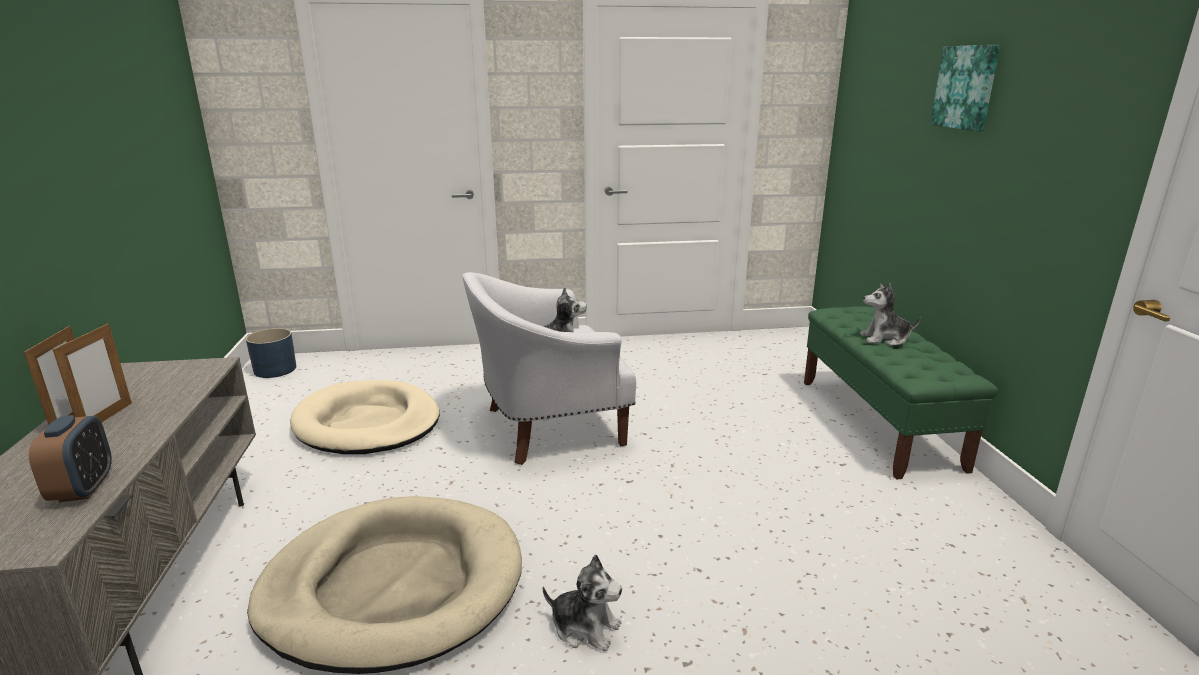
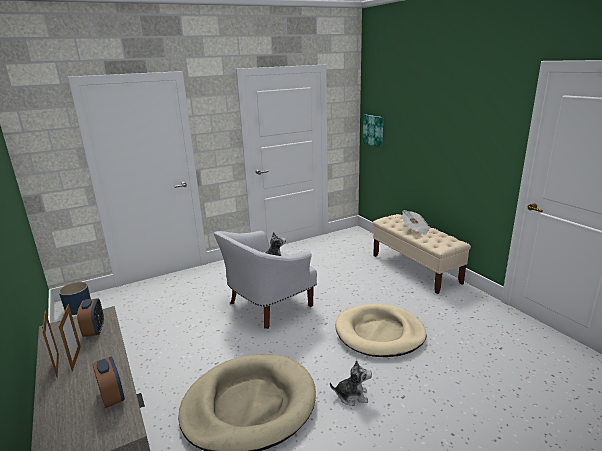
camera: 20 degrees left, 0 degrees up
beige dog bed [290,380,440,454] -> beige dog bed moved to [335,304,427,357]
green bench [804,307,998,480] -> beige bench [373,214,471,294]
plush toy [860,283,921,346] -> newspaper [401,210,430,235]
picture [930,45,1000,131] -> picture moved to [363,115,383,147]
none -> alarm clock [77,298,104,337]

